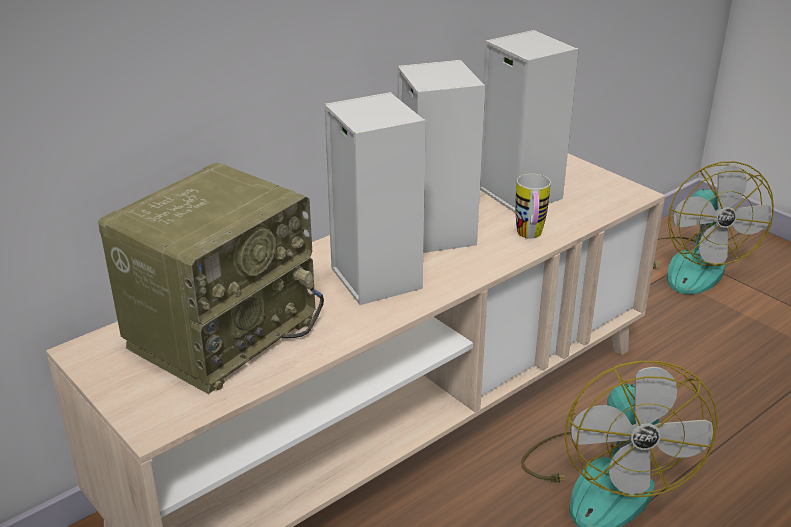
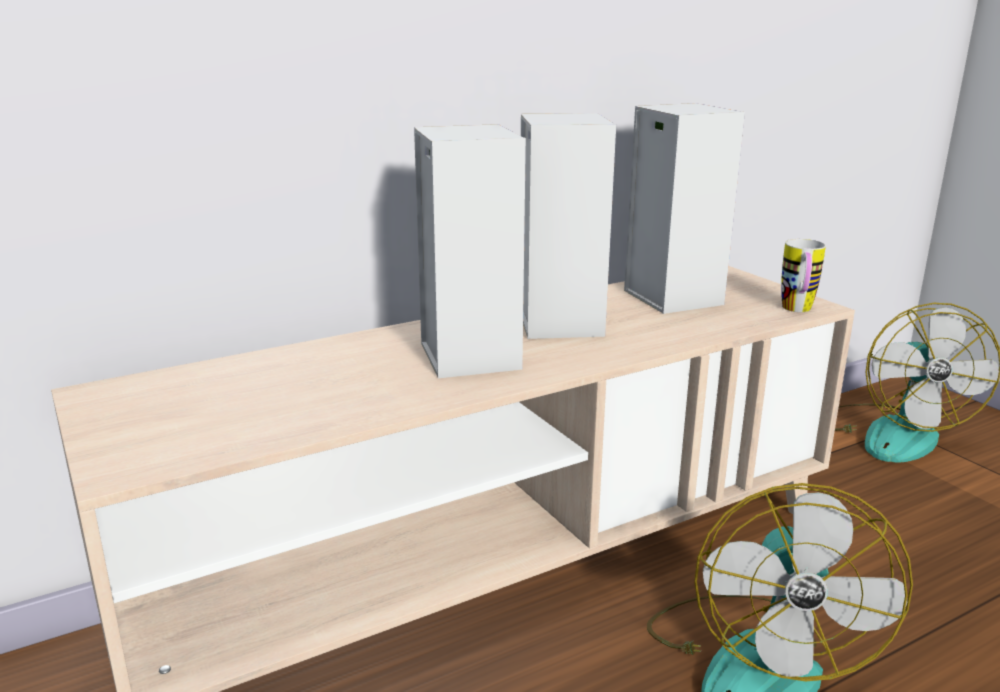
camera: 10 degrees right, 10 degrees down
radio [98,163,324,394] -> none
mug [515,174,551,239] -> mug moved to [781,239,826,312]

